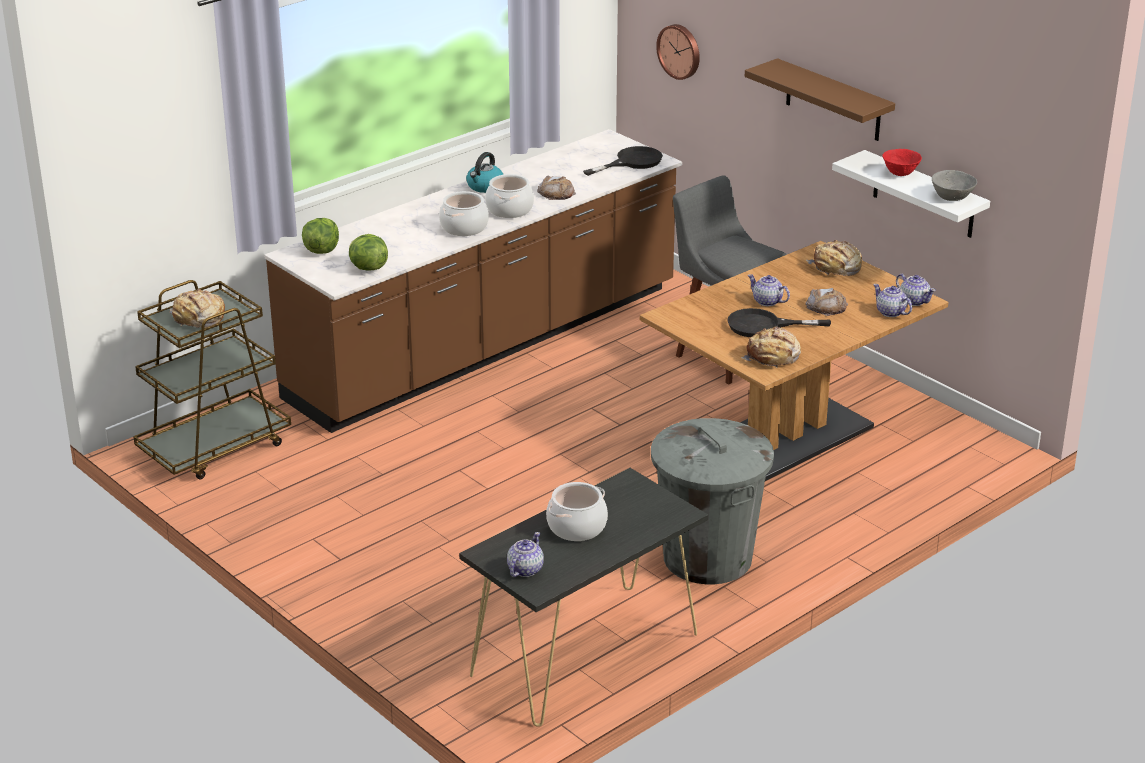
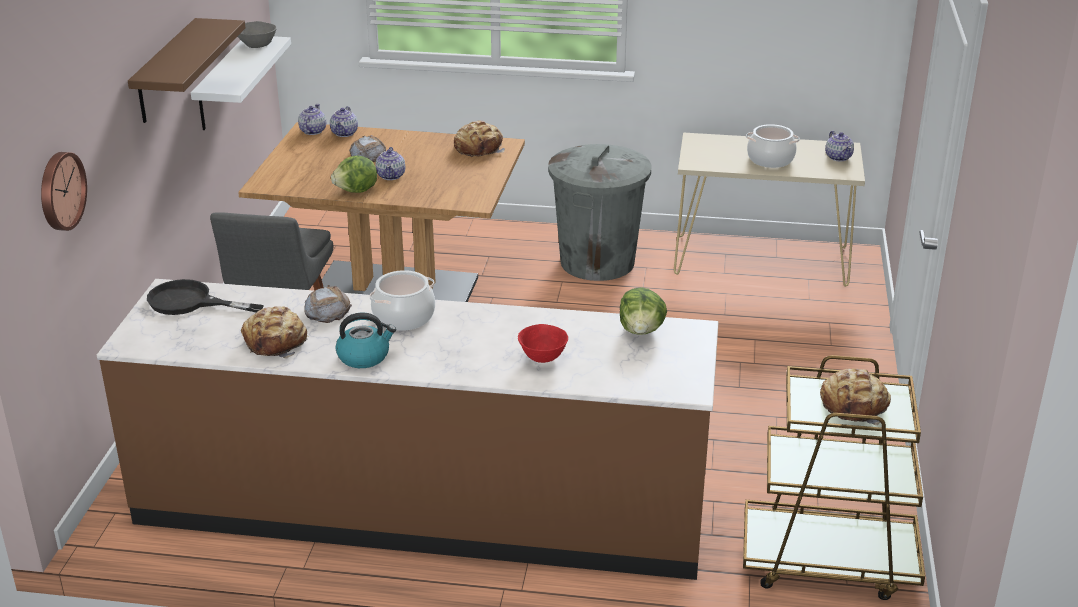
camera: 130 degrees left, 0 degrees up
lettuce [302,218,339,254] -> lettuce moved to [331,155,377,193]
cooking pot [439,191,489,236] -> none
black console table [459,468,708,727] -> beige console table [674,132,865,287]
teapot [507,532,544,577] -> teapot turned 90 degrees counterclockwise [825,131,854,161]
black frying pan [727,308,831,337] -> none
bread [806,240,862,276] -> bread moved to [241,306,309,359]
red bowl [882,149,922,176] -> red bowl moved to [518,324,568,363]

